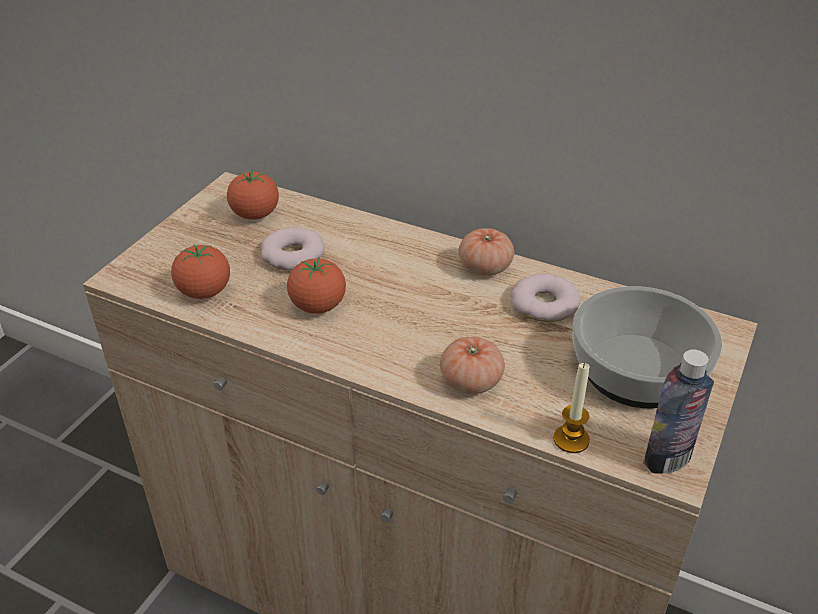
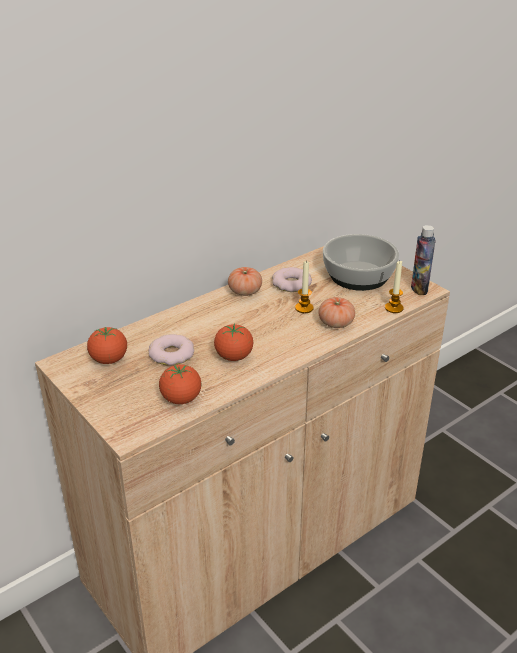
camera: 65 degrees left, 5 degrees down
none -> candle [295,261,314,313]

